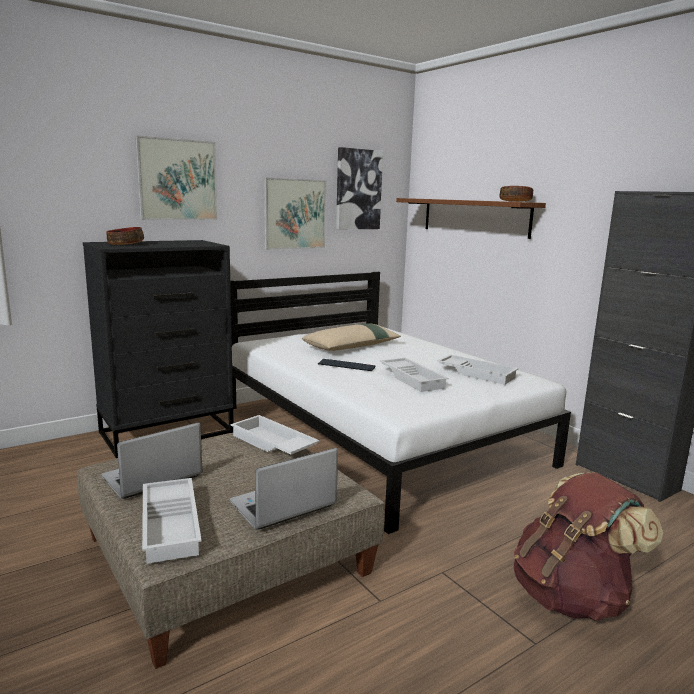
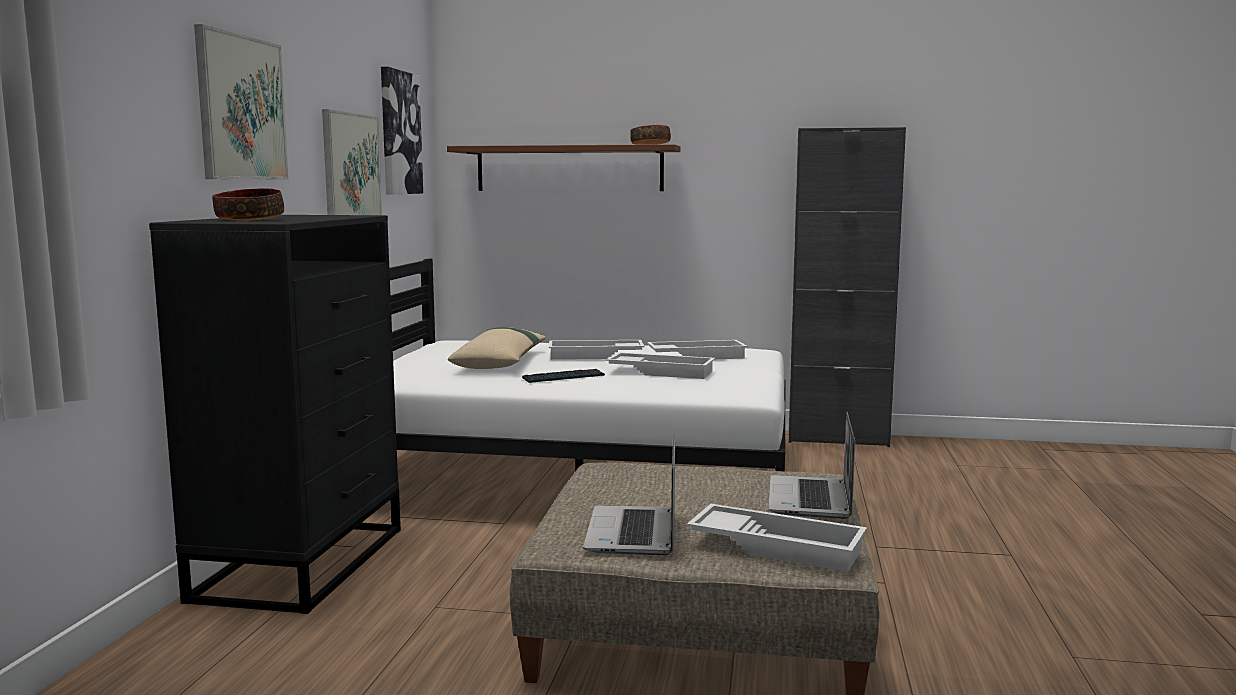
camera: 45 degrees left, 5 degrees down
white tray [230,415,320,455] -> white tray moved to [549,340,644,360]
brown backpack [514,472,663,621] -> none

